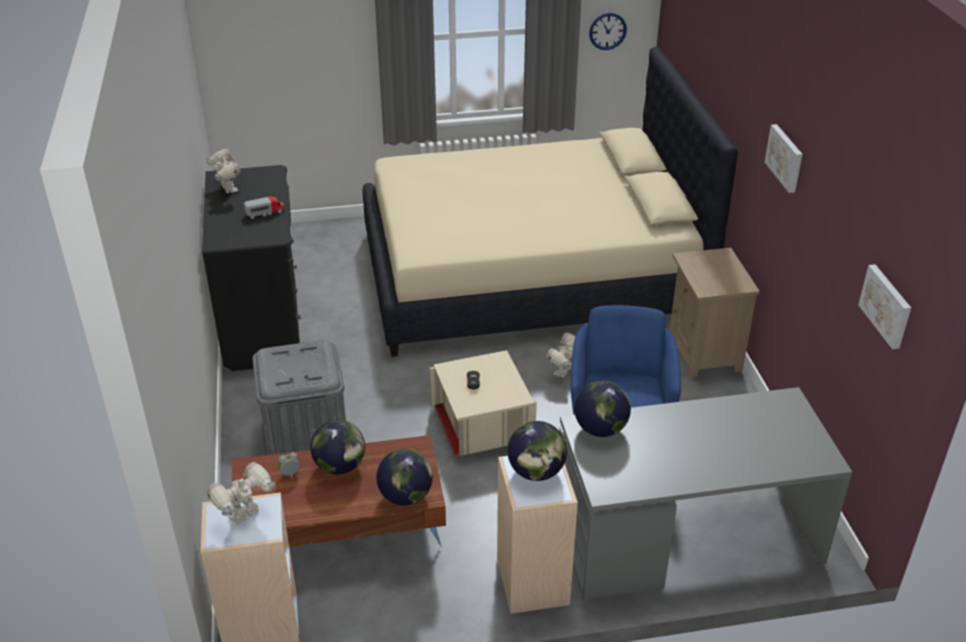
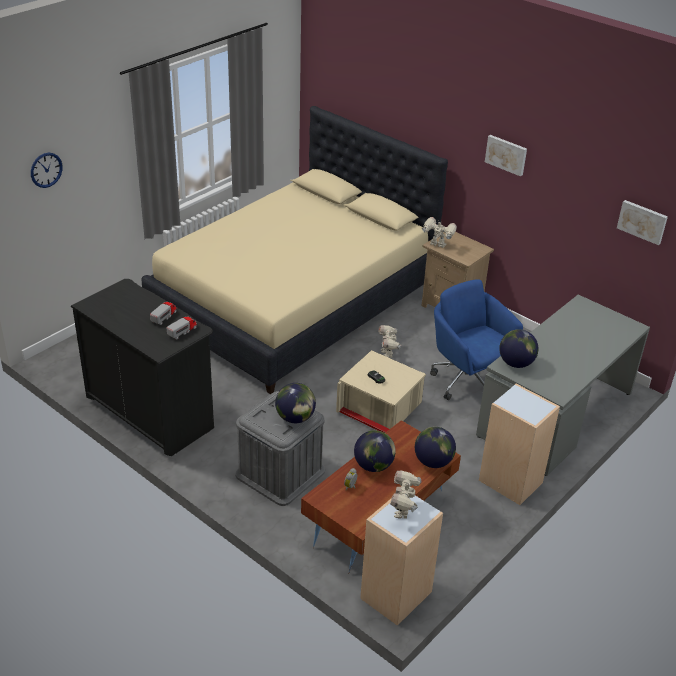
camera: 40 degrees left, 0 degrees up
toy robot [206,149,241,193] -> toy robot moved to [422,217,457,248]
globe [507,421,567,481] -> globe moved to [275,383,316,423]
wall clock [589,13,627,50] -> wall clock moved to [31,153,63,188]
none -> toy truck [167,317,197,340]

